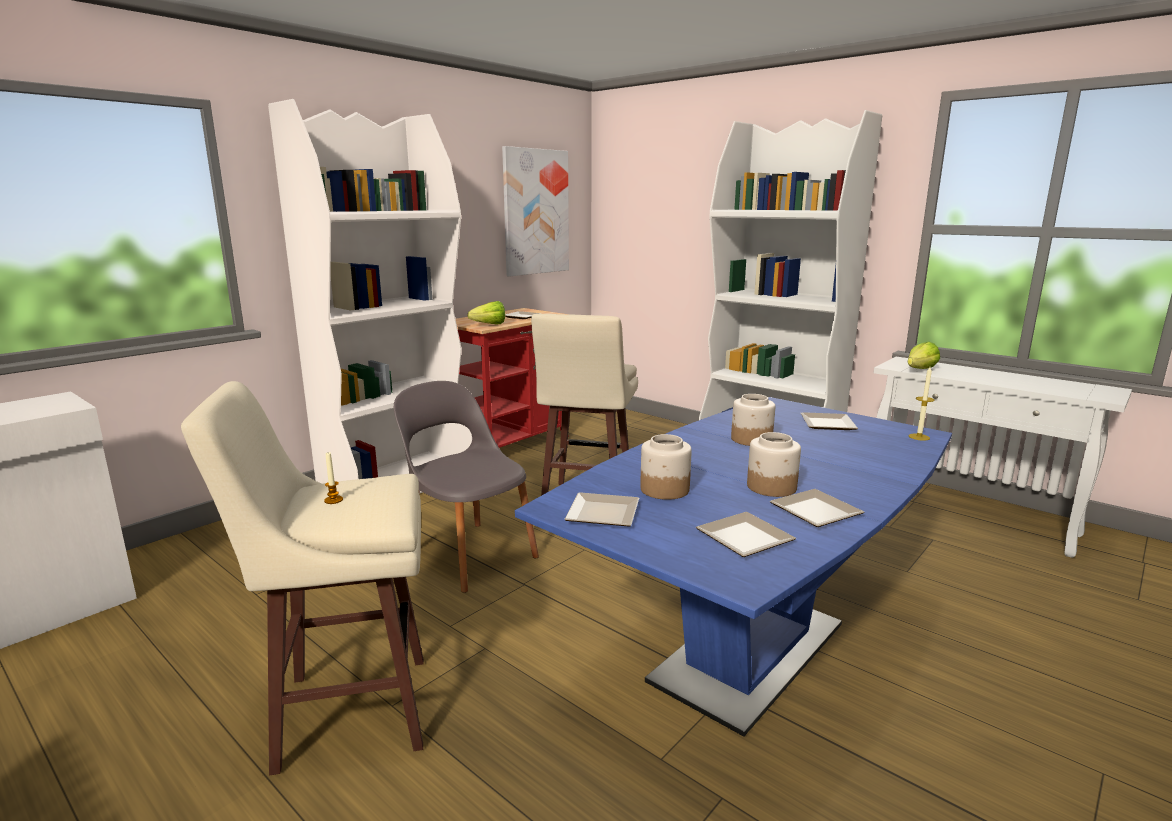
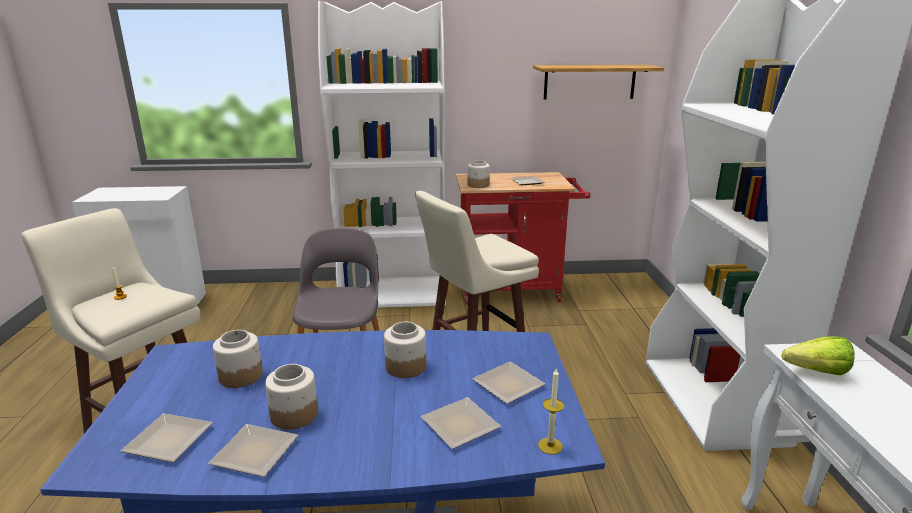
camera: 45 degrees right, 5 degrees up
lettuce [467,301,505,324] -> jar [467,160,490,188]
picture [502,146,569,277] -> shelf [533,65,664,100]
plate [565,492,639,527] -> plate moved to [421,397,501,449]

